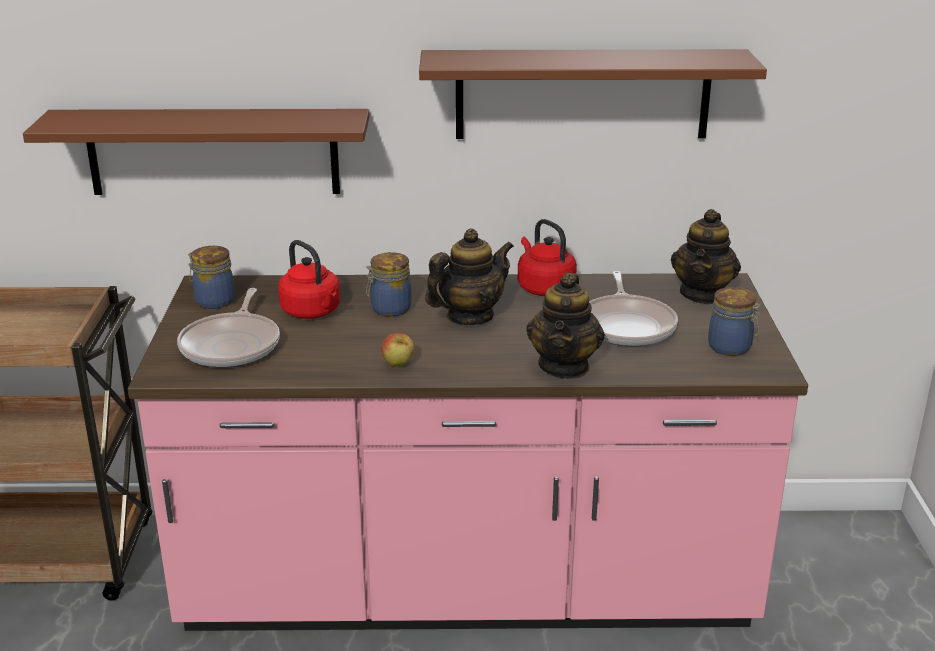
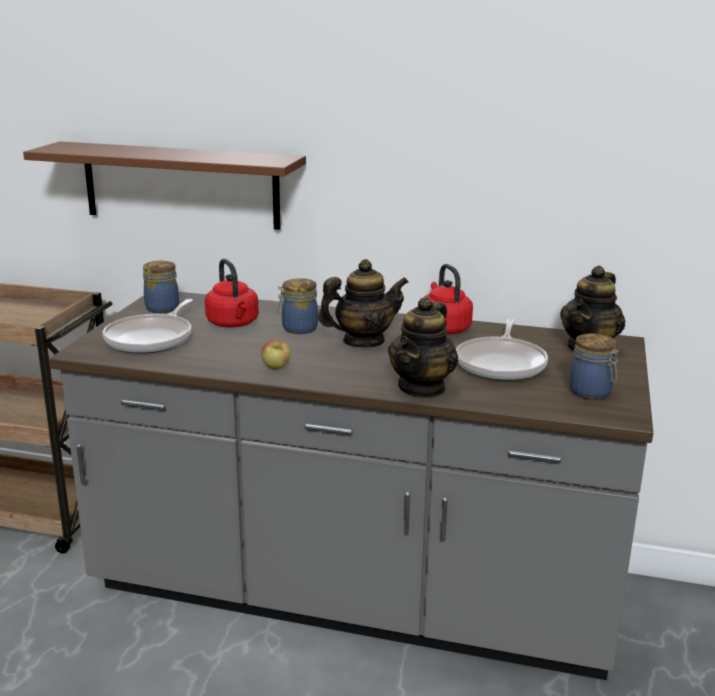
camera: 15 degrees right, 5 degrees down
pink counter [128,273,808,631] -> grey counter [49,292,653,680]
brown shelf [419,49,767,139] -> none

